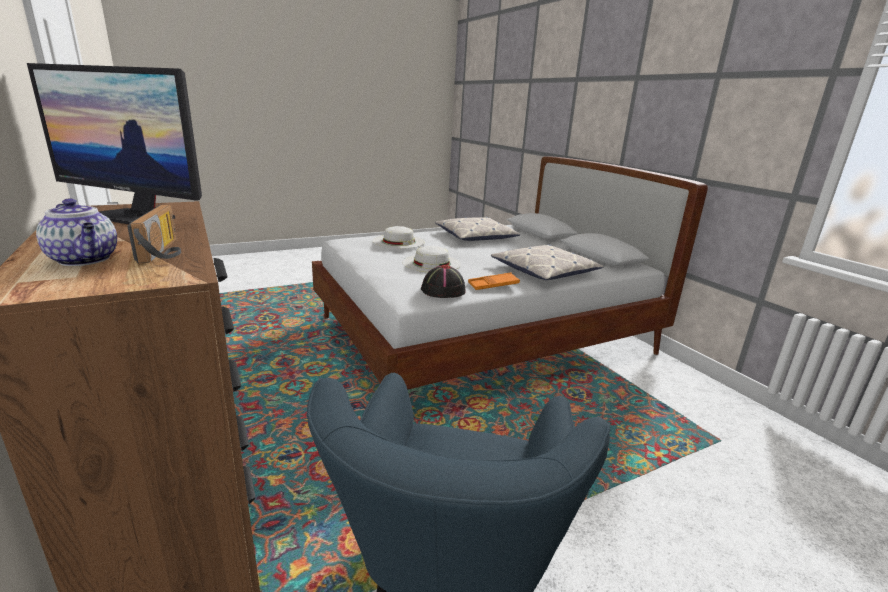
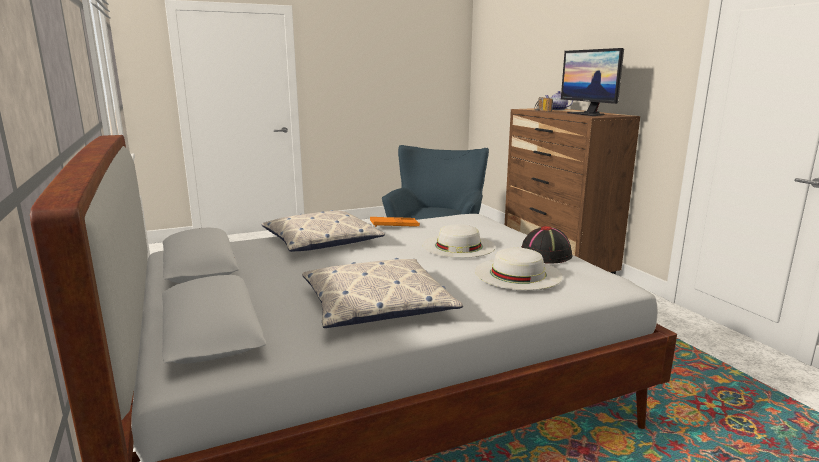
camera: 175 degrees left, 5 degrees down
monitor [27,63,202,224] -> monitor turned 135 degrees counterclockwise [561,48,624,116]
black hat [421,265,465,298] -> black hat moved to [521,226,573,264]

